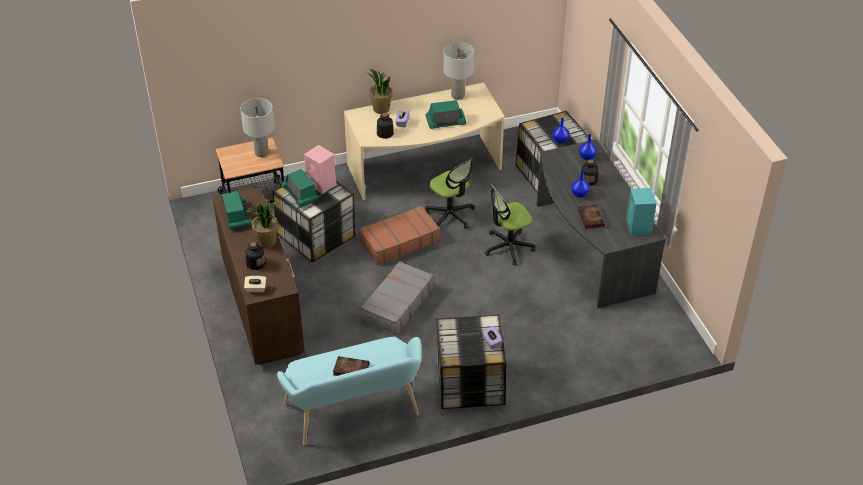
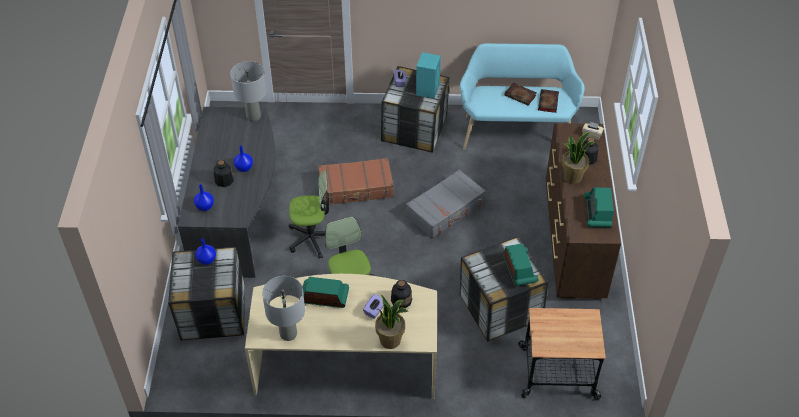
camera: 160 degrees left, 5 degrees up
grey table lamp [240,98,275,157] -> grey table lamp moved to [230,61,267,122]
pink speaker [304,145,336,194] -> none
brown suitcase [359,206,440,265] -> brown suitcase moved to [318,158,394,205]
book [578,205,605,229] -> book moved to [538,89,559,113]
turquoise speaker [626,188,657,236] -> turquoise speaker moved to [416,52,441,99]

